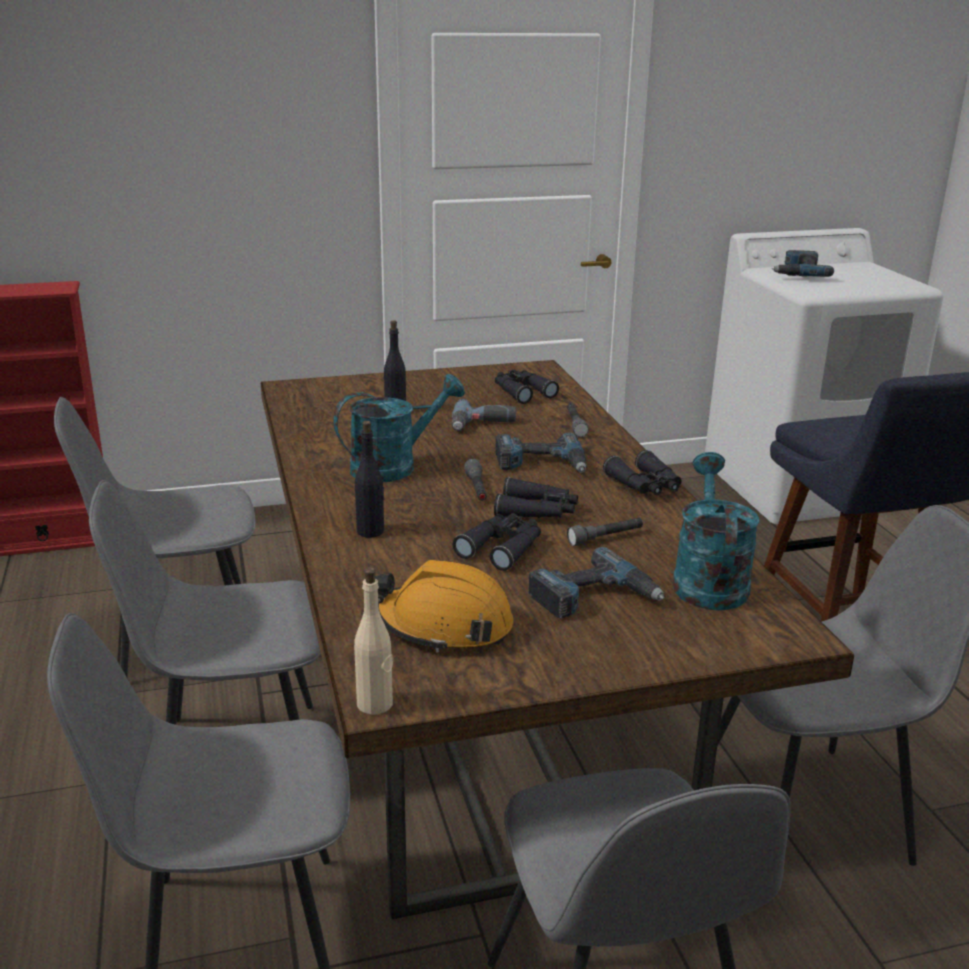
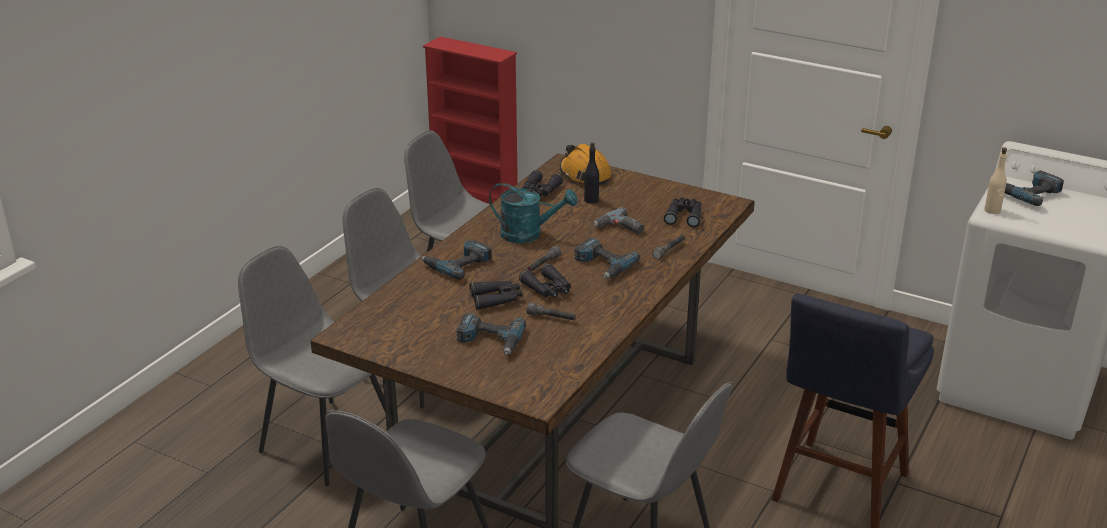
camera: 45 degrees right, 5 degrees up
beige bottle [354,567,393,715] -> beige bottle moved to [984,147,1007,214]
black bottle [355,421,384,538] -> power drill [421,239,492,280]
orange hard hat [375,560,514,653] -> orange hard hat moved to [560,144,611,185]
black binoculars [603,450,682,495] -> black binoculars moved to [522,170,563,196]
turquoise watering can [673,452,760,610] -> none

